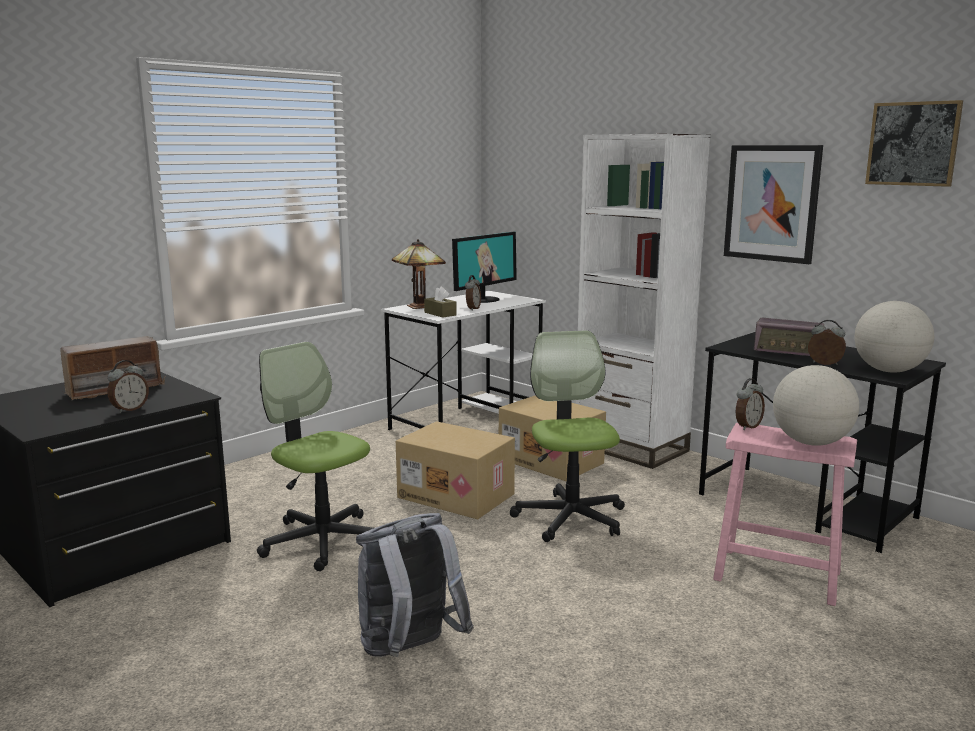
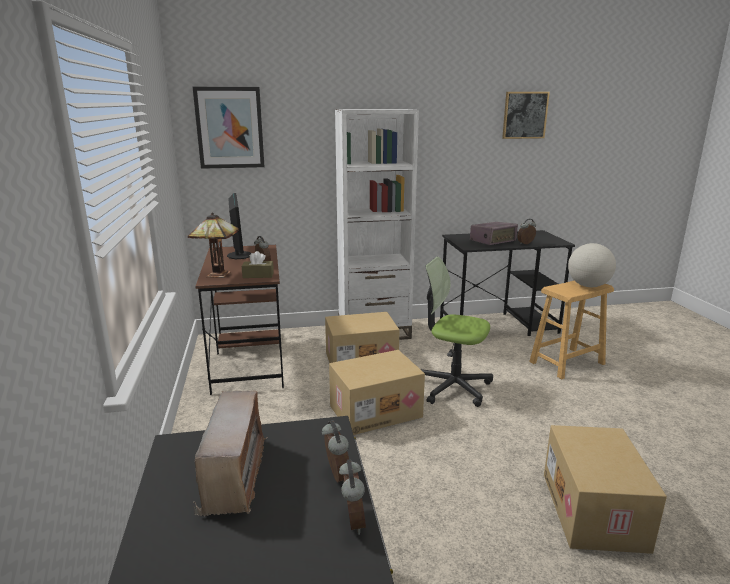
camera: 55 degrees left, 5 degrees up
office chair [257,342,374,571] -> none
grey backpack [356,513,474,657] -> cardboard box [544,425,667,554]
white desk [381,291,546,430] -> brown desk [195,245,284,395]
pink stool [713,423,857,606] -> brown stool [529,281,614,379]
picture [724,145,823,264] -> picture moved to [193,87,265,169]
alarm clock [736,378,765,430] -> alarm clock moved to [339,459,366,535]
globe [855,301,934,373] -> none

